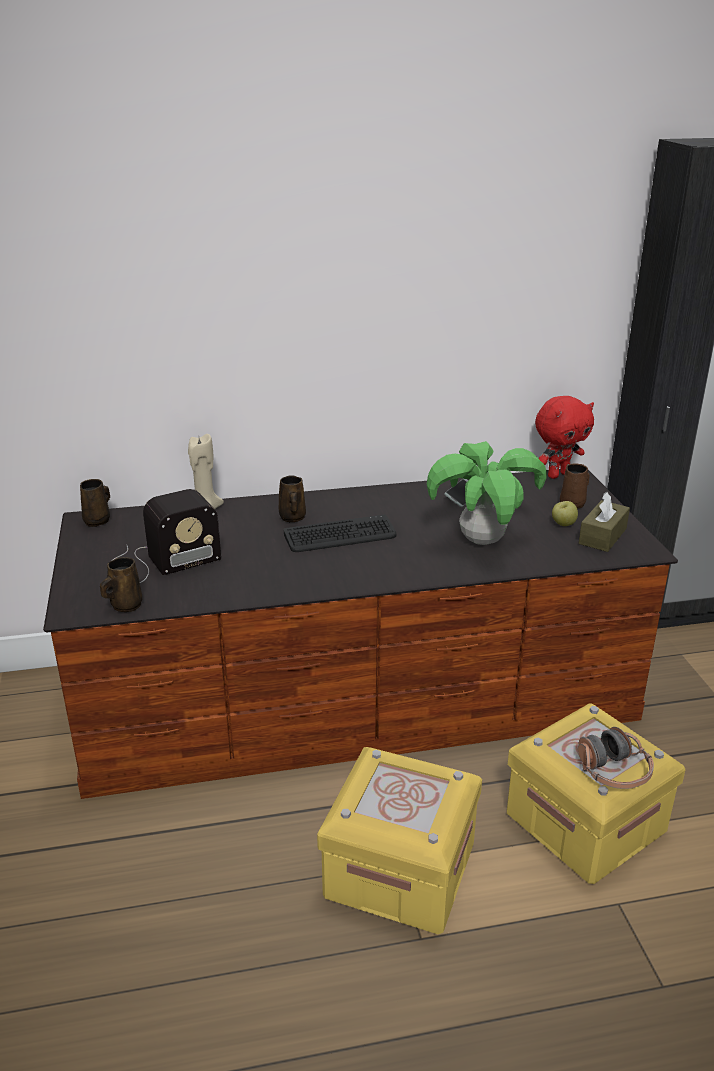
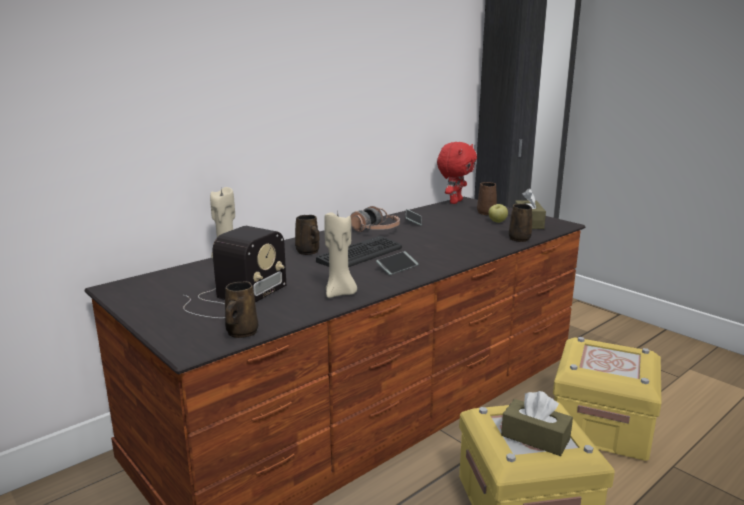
camera: 30 degrees left, 10 degrees down
brown mug [80,479,110,527] -> brown mug moved to [509,204,532,242]
potted plant [427,441,546,545] -> none
headphones [578,727,654,789] -> headphones moved to [351,206,400,232]
none -> beige candle [324,212,357,298]
none -> phone [376,251,419,275]
none -> brown tissue box [501,391,573,456]

